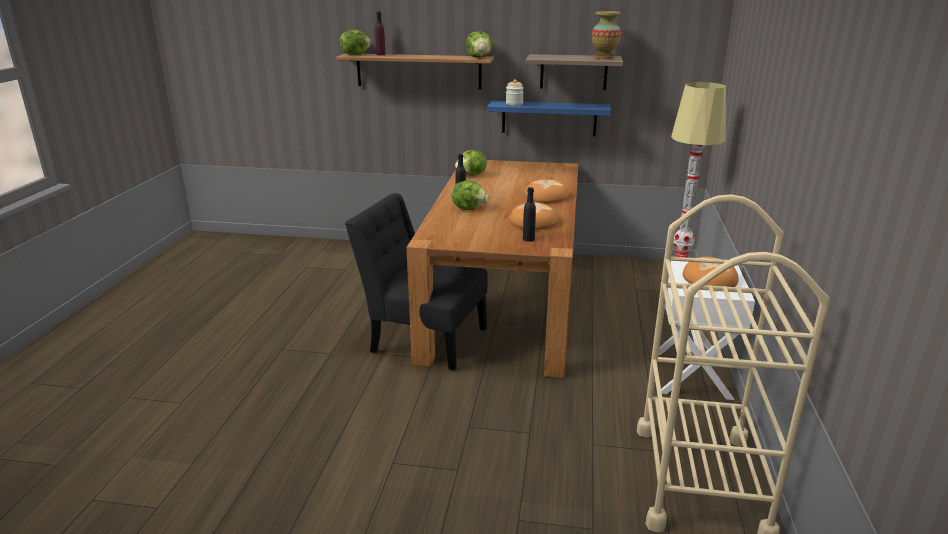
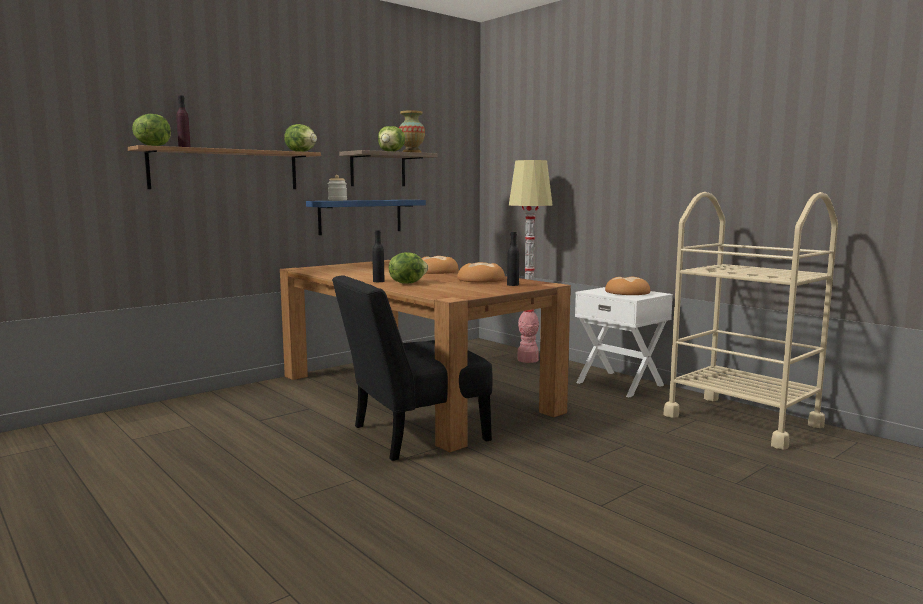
camera: 50 degrees left, 15 degrees down
lettuce [455,150,487,176] -> lettuce moved to [378,126,405,151]

